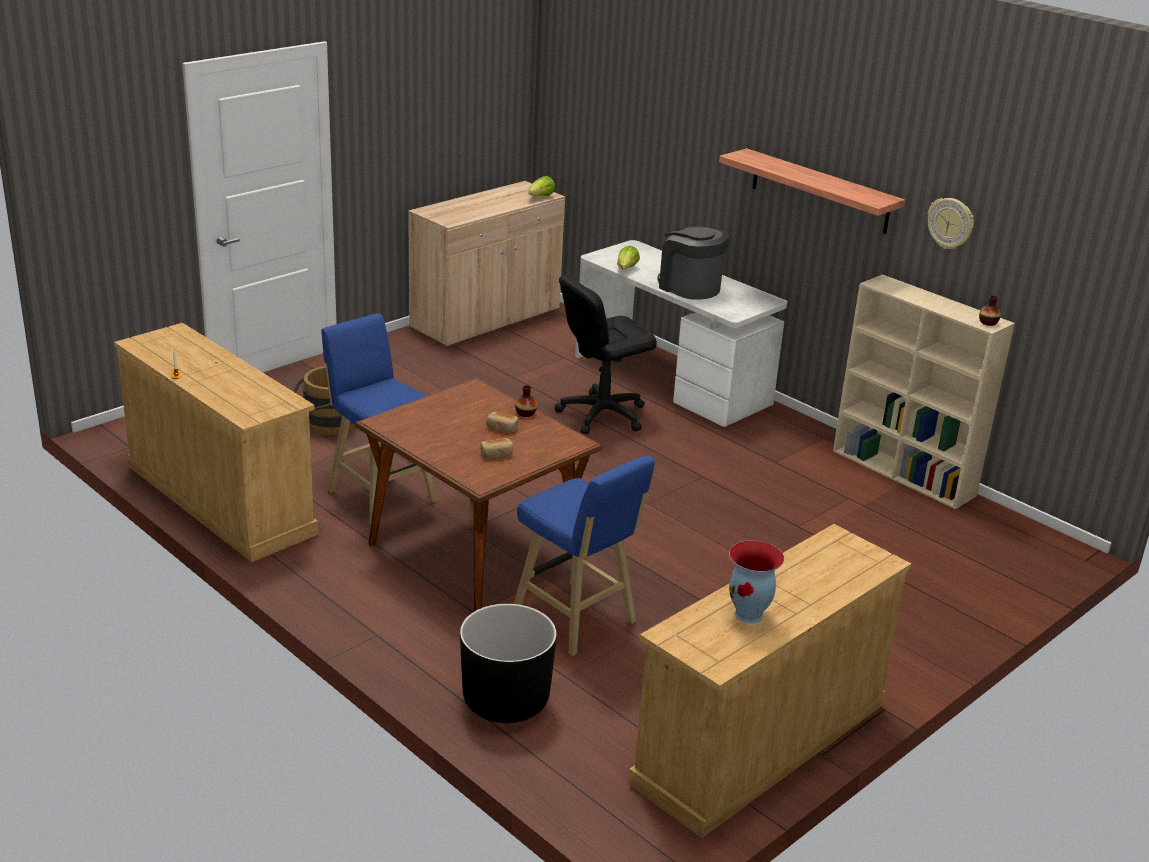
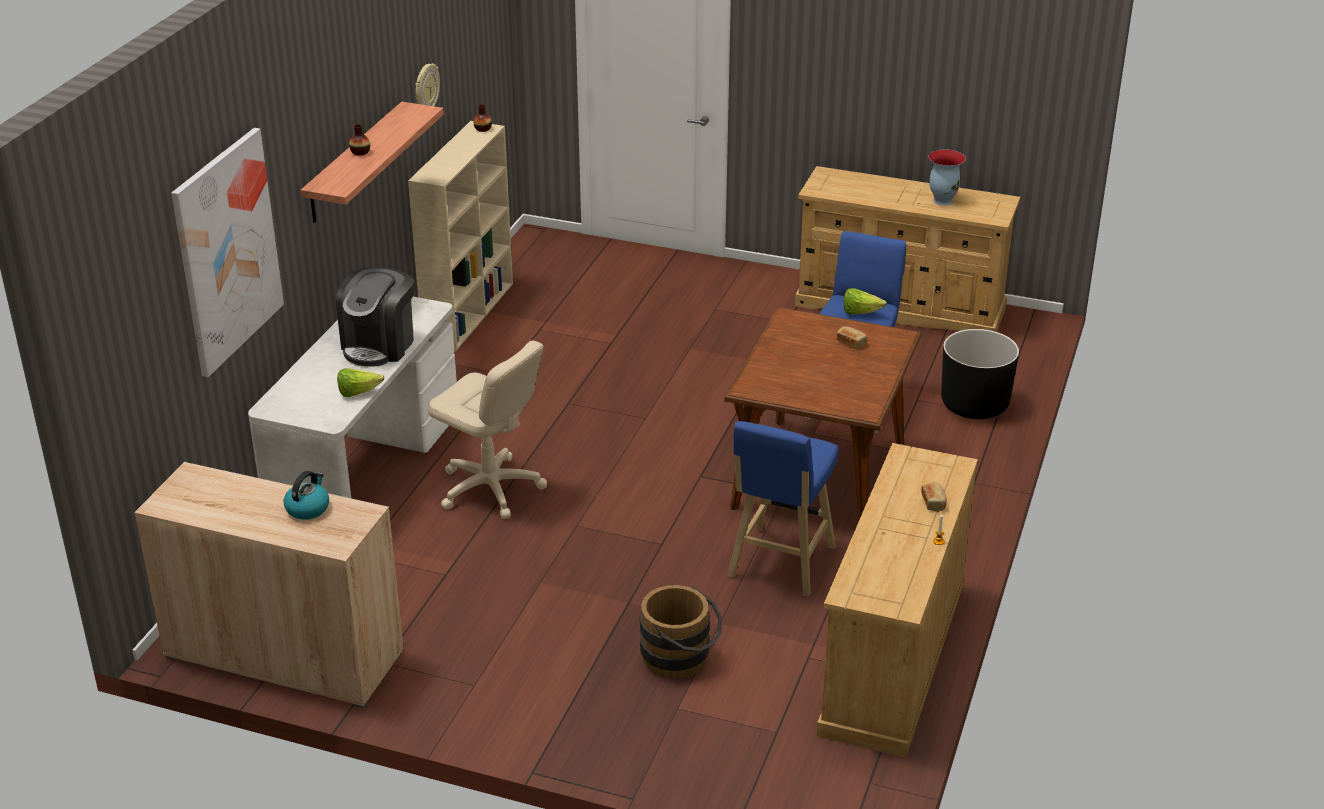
camera: 115 degrees left, 5 degrees up
bread [486,412,518,432] -> bread moved to [921,482,947,512]
vase [515,385,537,417] -> vase moved to [349,124,370,156]
lettuce [529,176,555,196] -> lettuce moved to [844,288,887,315]
black office chair [554,275,657,434] -> beige office chair [428,340,547,519]
none -> picture [171,128,284,377]
none -> kettle [284,471,329,520]

